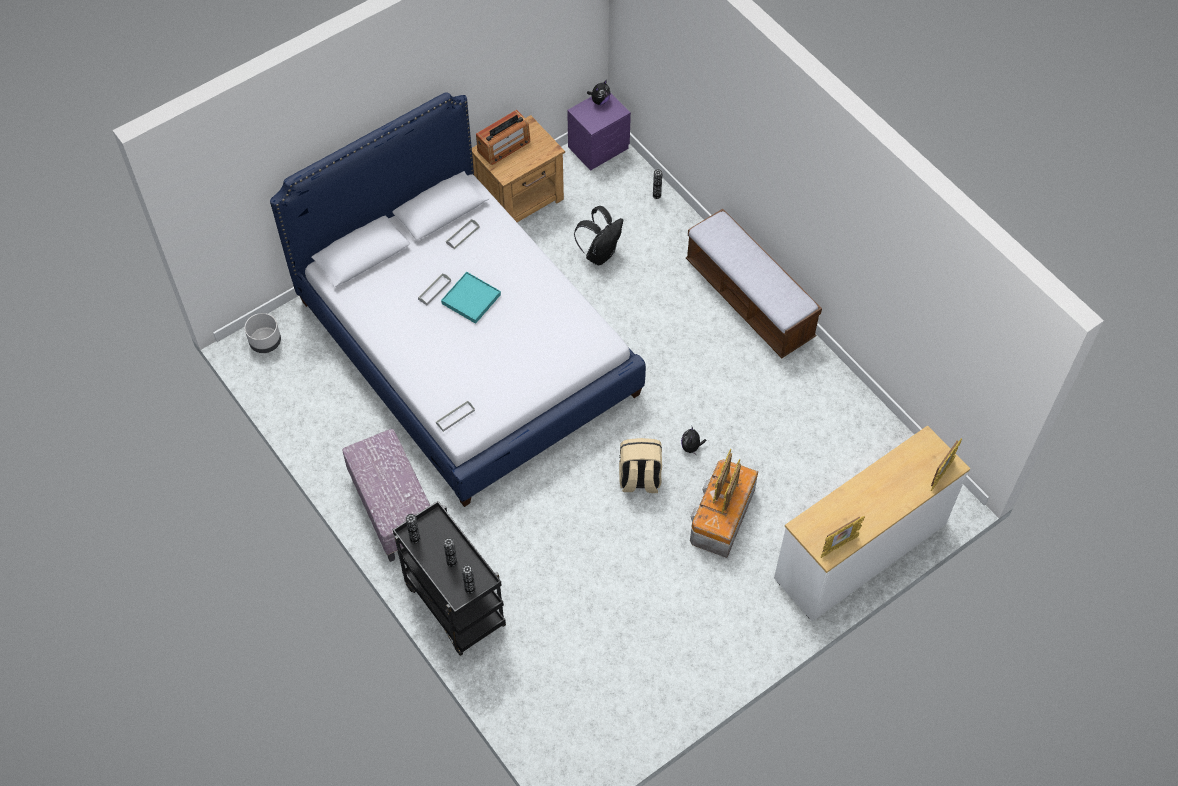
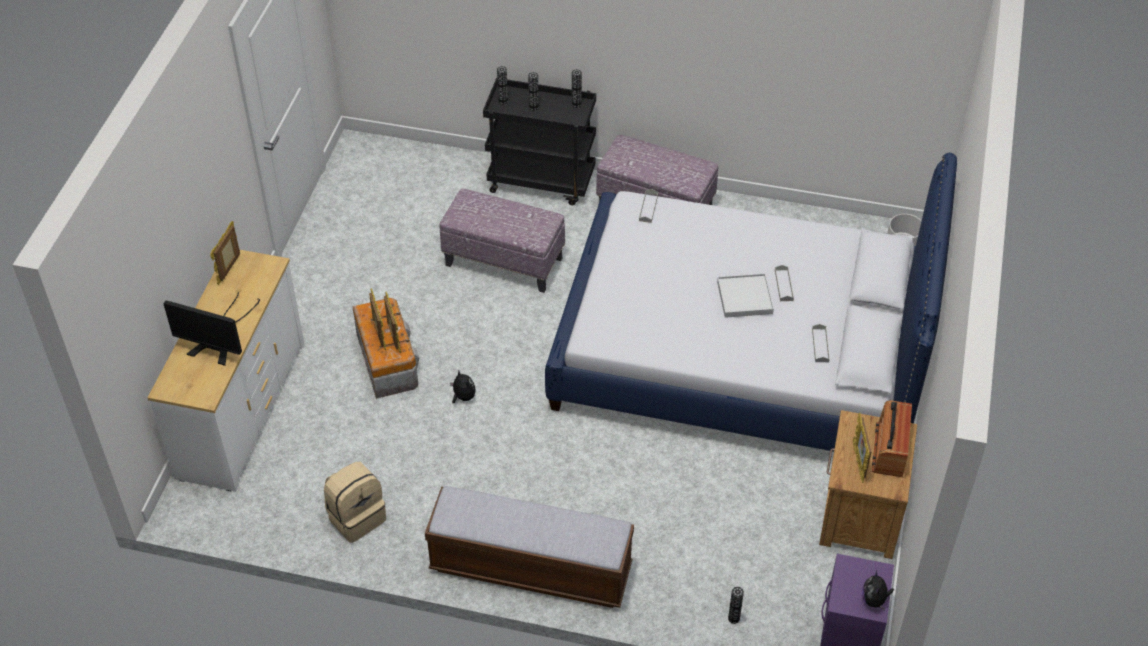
camera: 140 degrees right, 10 degrees down
turquoise tray [441,272,501,324] -> white tray [717,274,774,318]
black backpack [574,206,623,266] -> none
beige backpack [619,438,662,493] -> beige backpack moved to [324,461,386,543]
picture frame [931,438,962,491] -> picture frame moved to [853,413,871,483]
none -> monitor [164,292,260,366]
none -> ottoman [439,189,565,293]

